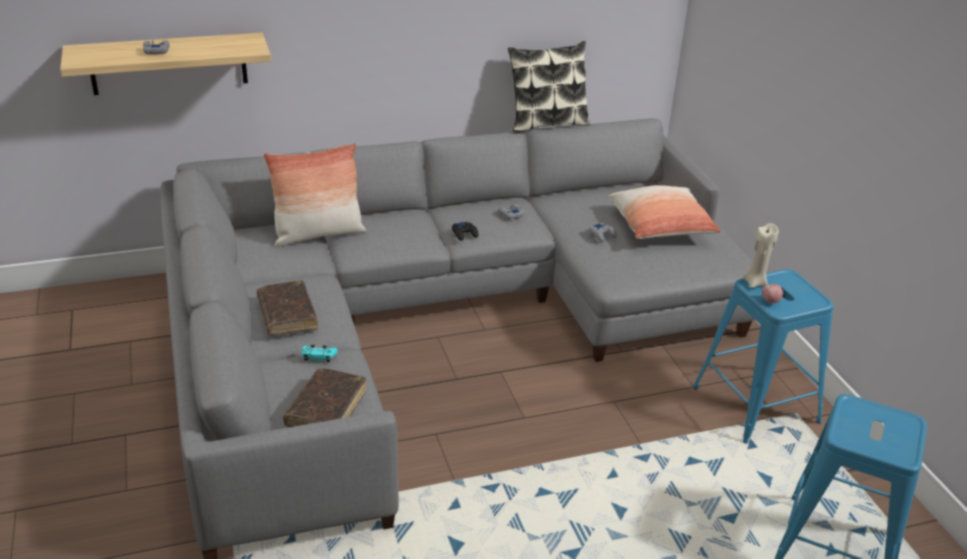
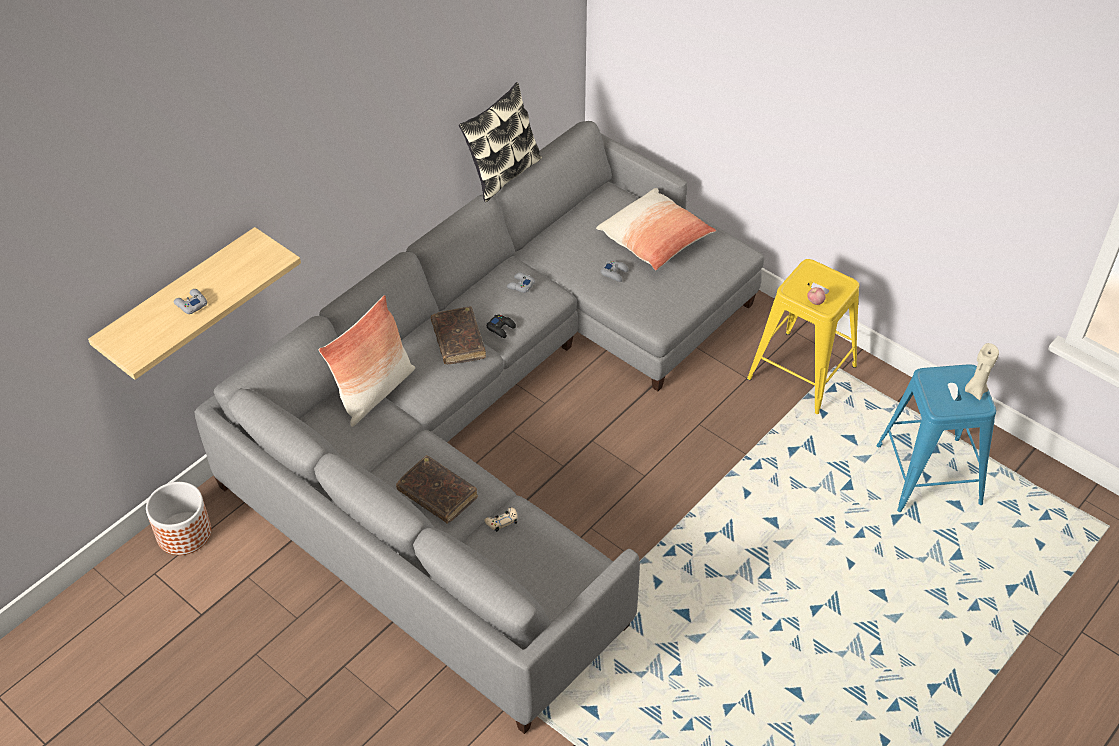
camera: 30 degrees left, 15 degrees up
brown book [283,368,366,427] -> brown book moved to [431,306,486,364]
turquoise game controller [301,345,338,362] -> beige game controller [485,507,518,532]
blue stool [693,269,834,444] -> yellow stool [747,259,859,414]
beige candle [743,223,778,288] -> beige candle moved to [965,343,999,400]
none -> planter [146,482,211,555]

